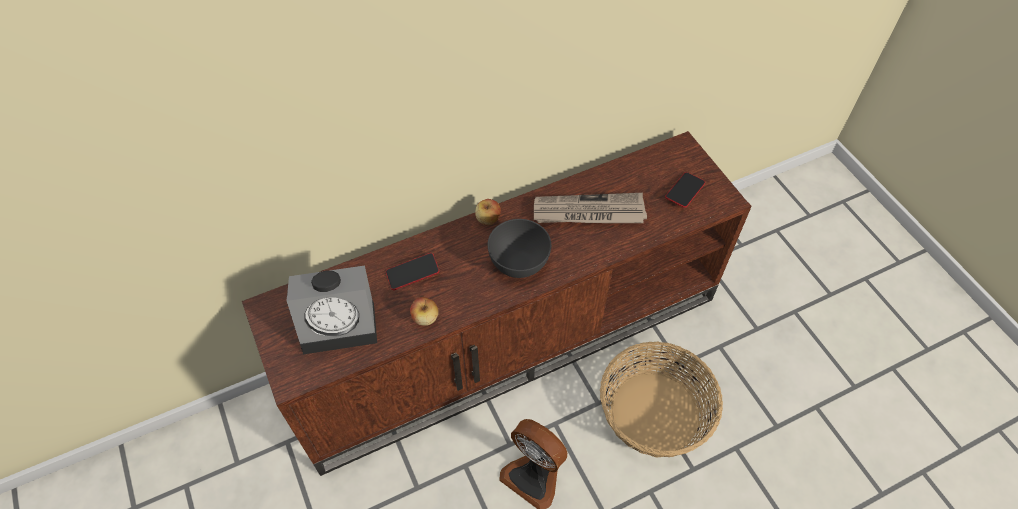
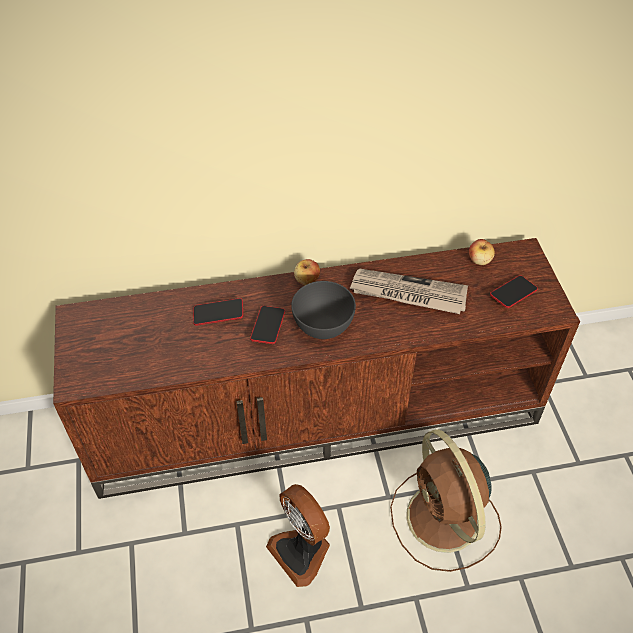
camera: 15 degrees right, 5 degrees down
alarm clock [287,266,377,354] -> none
apple [410,297,439,326] -> apple moved to [469,239,495,265]
basket [600,342,723,458] -> brown fan [390,430,502,572]
none -> phone [250,306,285,344]

